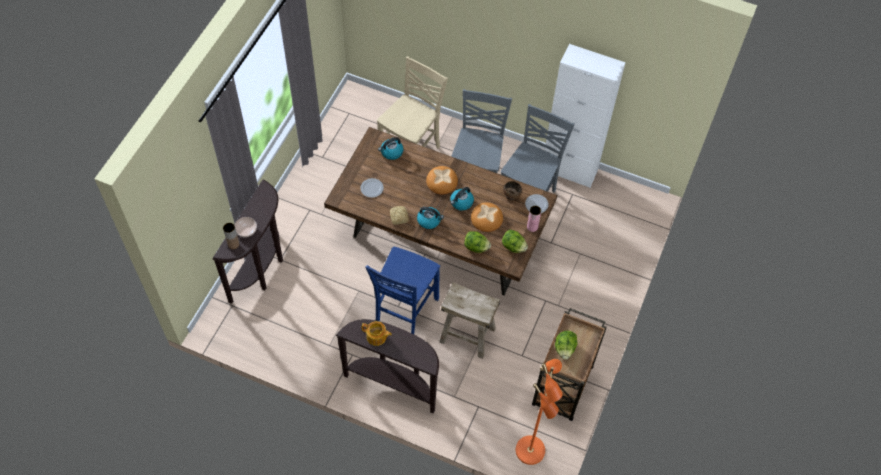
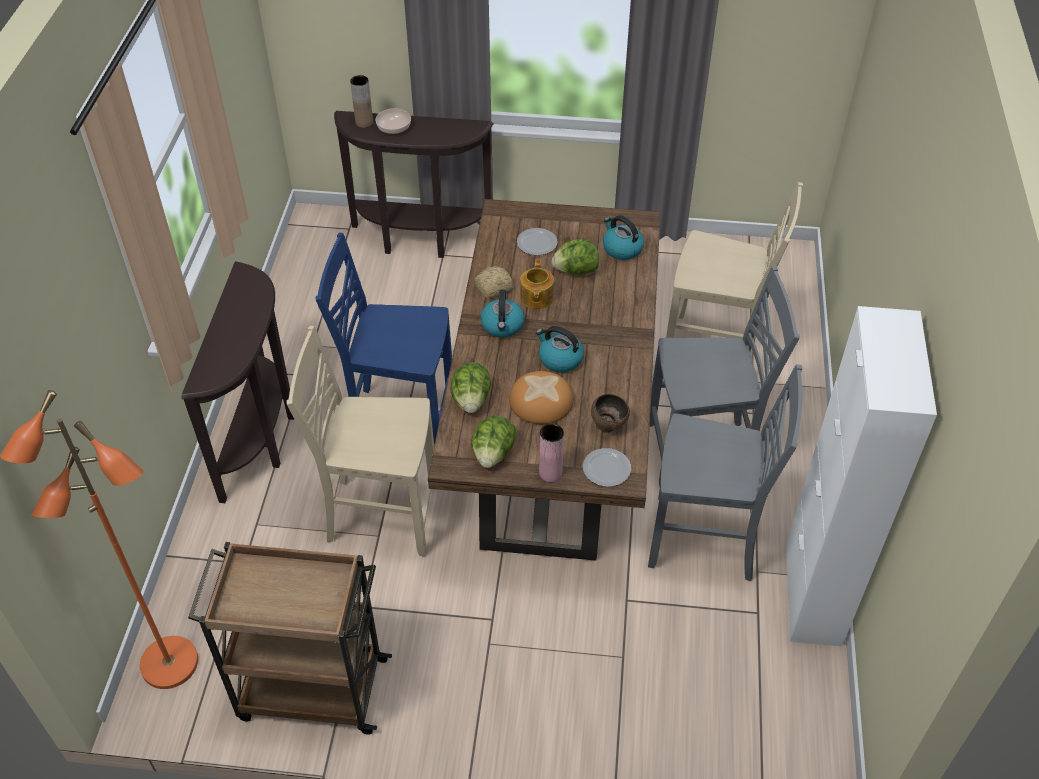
camera: 75 degrees right, 10 degrees down
teapot [362,321,392,346] -> teapot moved to [520,259,554,309]
bread [426,166,458,195] -> none
beige stool [439,282,500,359] -> beige chair [287,325,434,556]
lettuce [555,331,577,360] -> lettuce moved to [552,239,599,275]

